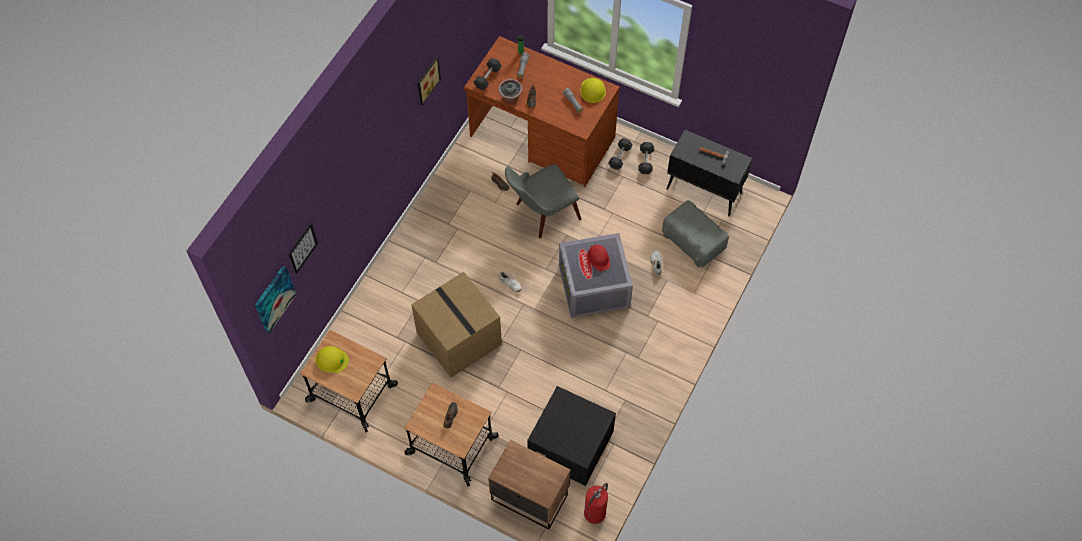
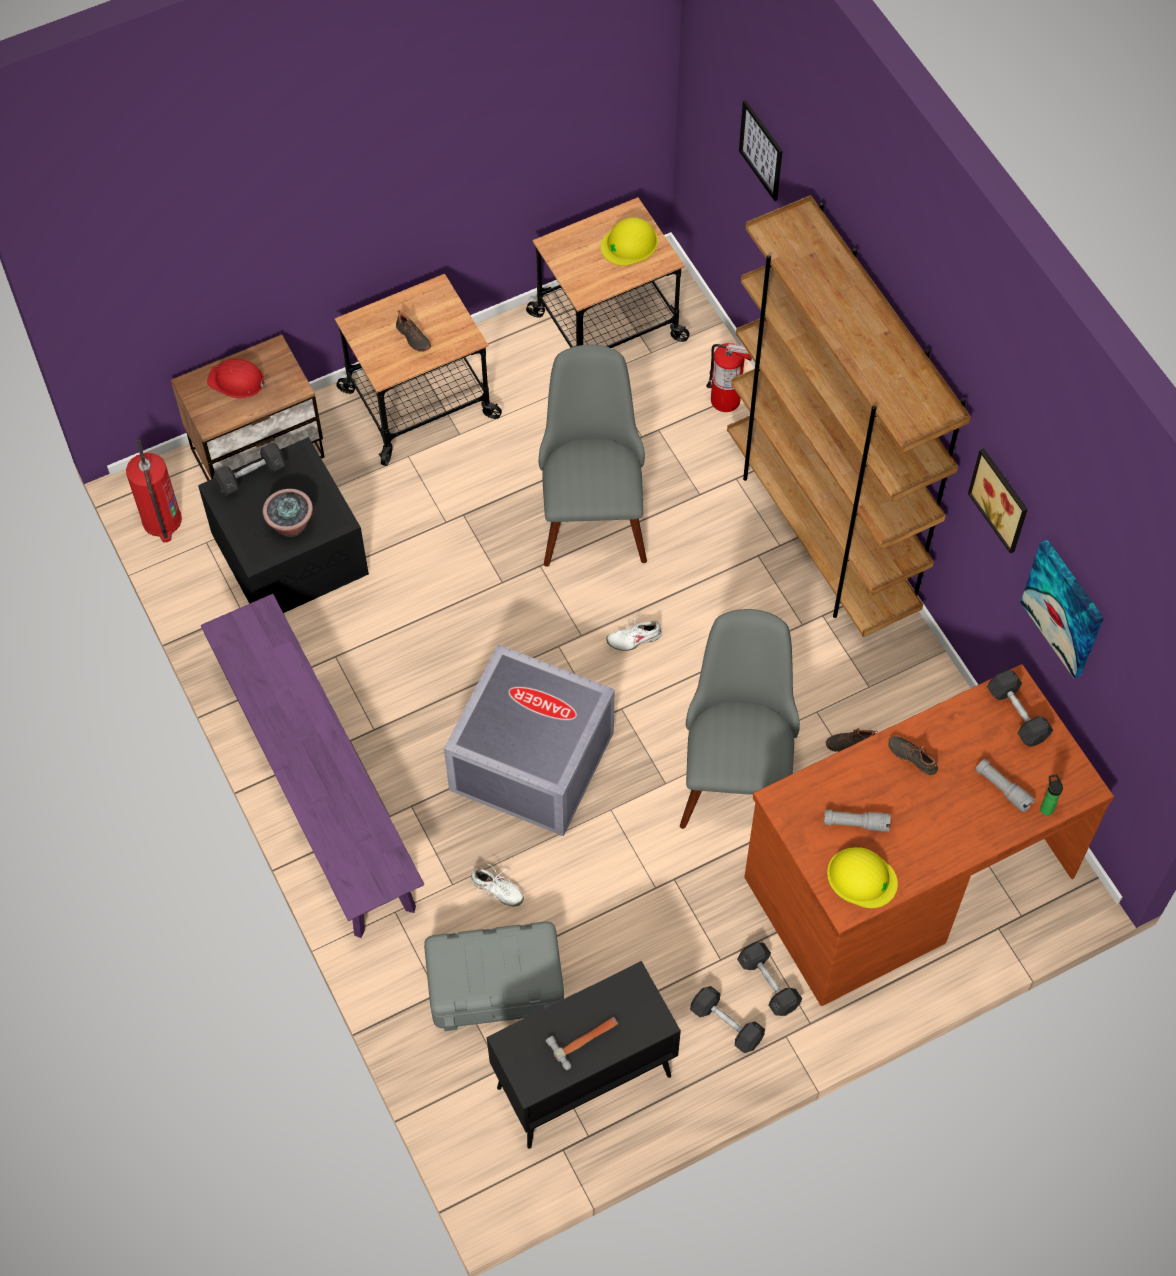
camera: 125 degrees right, 0 degrees up
picture [255,265,296,333] -> picture moved to [1020,540,1104,678]
cardboard box [411,272,502,378] -> grey chair [539,344,647,567]
potted plant [498,79,523,102] -> potted plant moved to [263,489,313,537]
red hard hat [587,244,610,272] -> red hard hat moved to [207,359,268,398]
none -> purple bench [201,594,424,938]
none -> grey dumbbell [213,442,285,496]
none -> fire extinguisher [706,343,752,412]
none -> brown bookcase [727,195,971,637]

